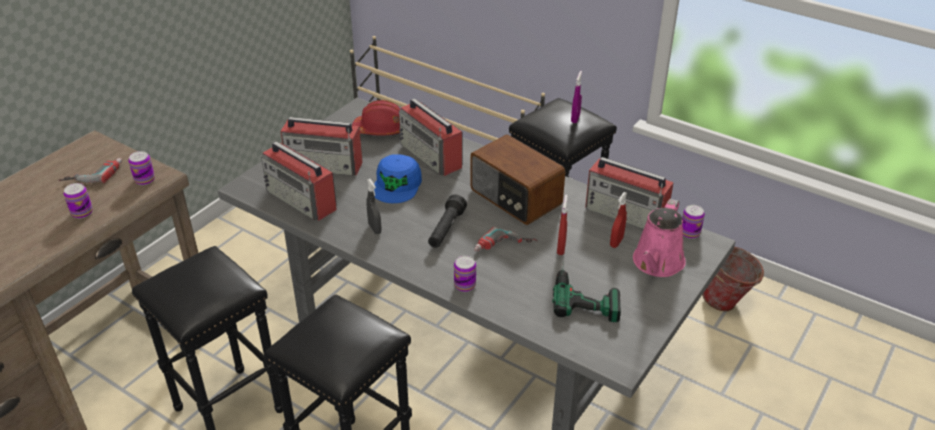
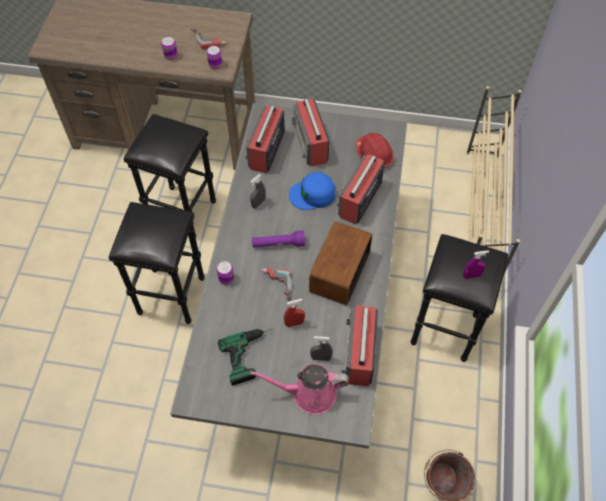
camera: 65 degrees right, 20 degrees up
black flashlight [428,194,467,248] -> purple flashlight [252,230,305,247]
red spray bottle [610,192,627,248] -> grey spray bottle [310,336,333,361]
can [682,205,705,239] -> none

